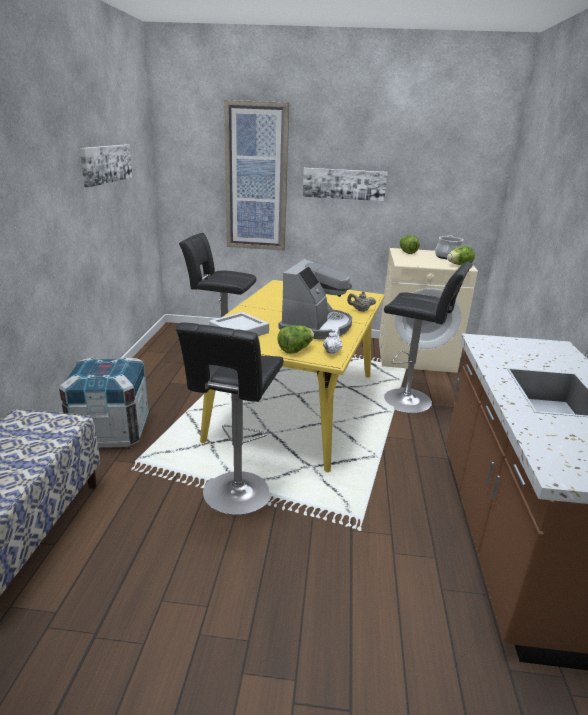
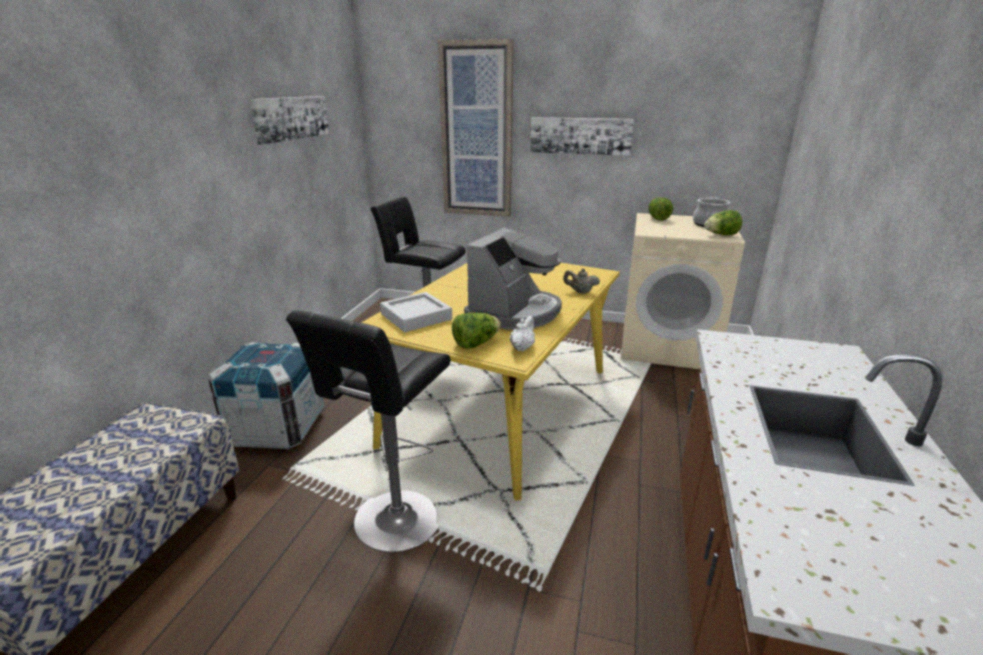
camera: 10 degrees right, 0 degrees up
black stool [384,262,473,413] -> none

